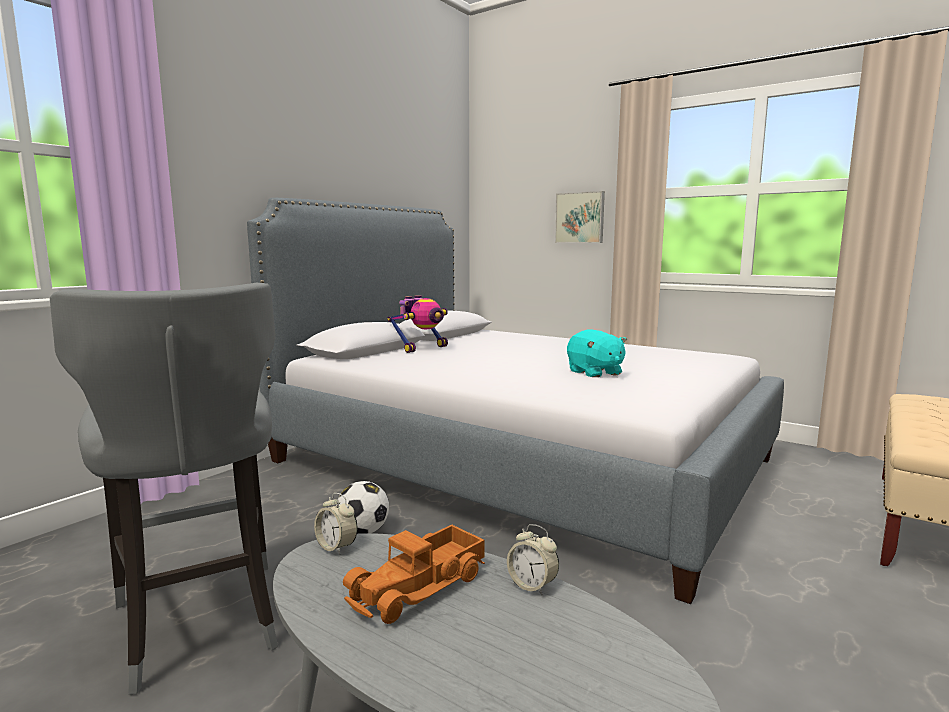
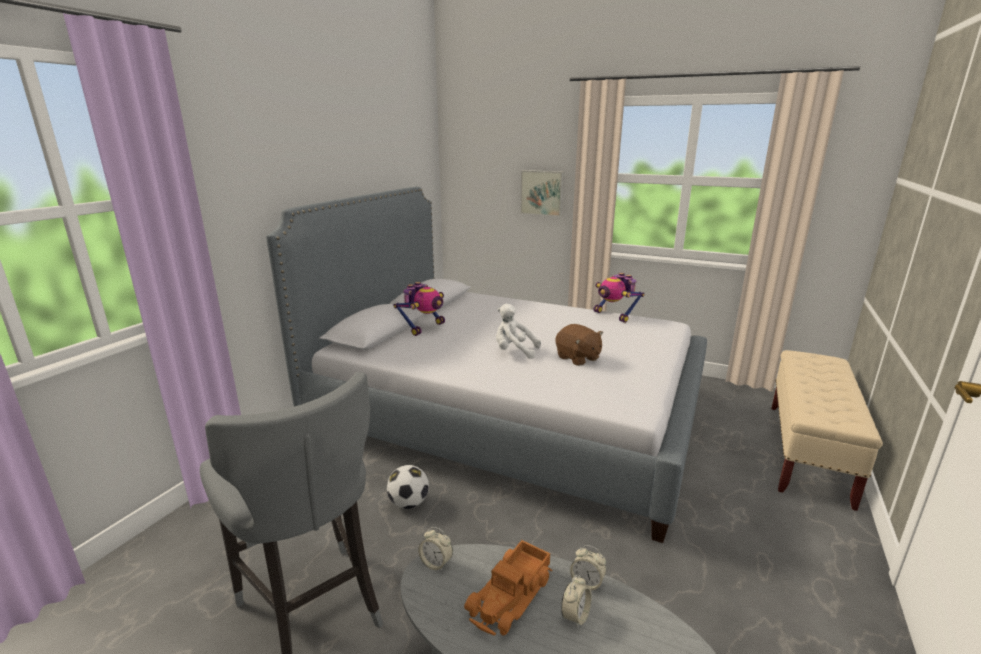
camera: 10 degrees left, 10 degrees up
turquoise plush toy [567,329,627,377] -> brown plush toy [556,324,603,366]
none -> white plush toy [496,304,541,359]
none -> alarm clock [561,575,592,628]
none -> toy robot [594,273,644,323]

